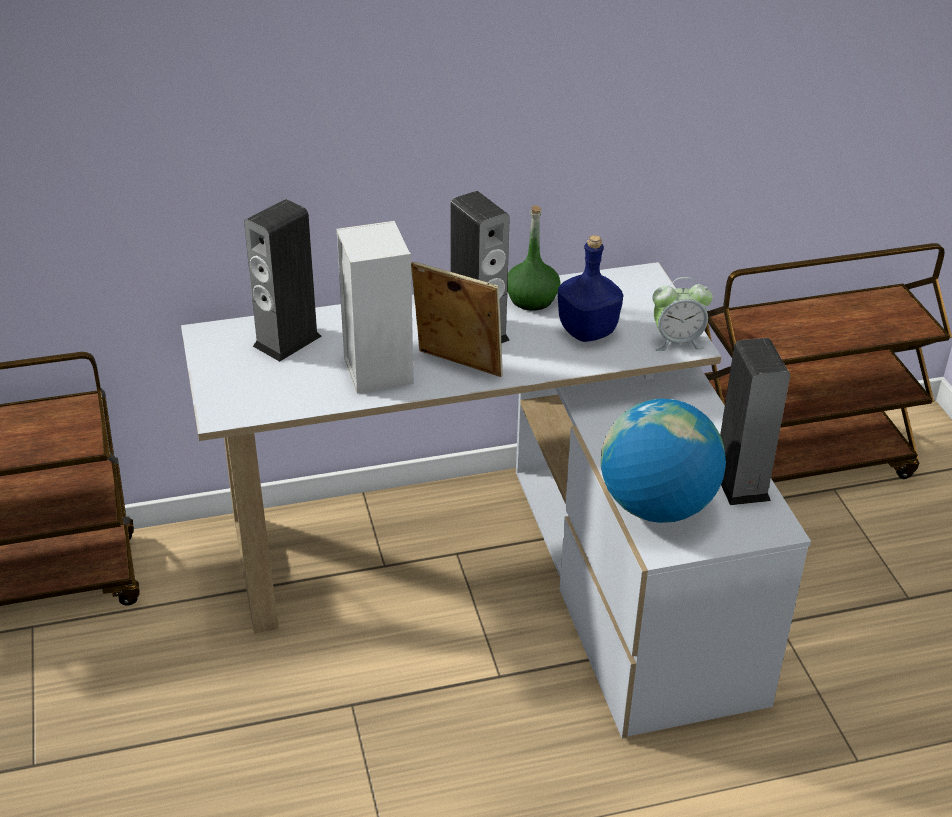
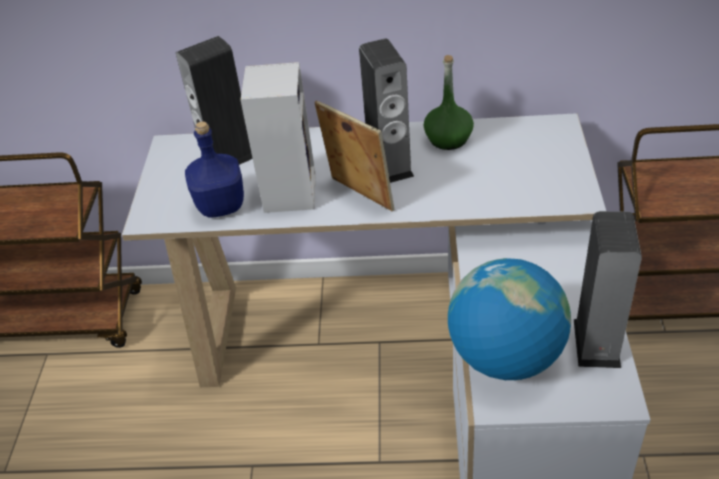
camera: 20 degrees right, 5 degrees up
blue bottle [558,235,623,342] -> blue bottle moved to [185,121,244,217]
alarm clock [653,277,713,351] -> none

